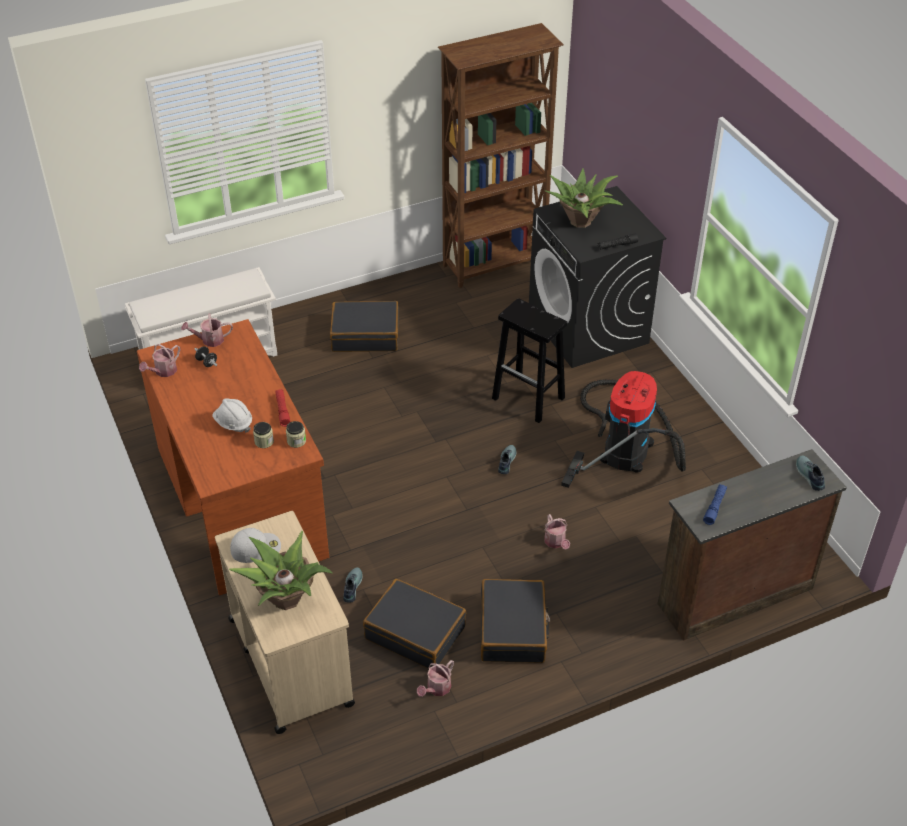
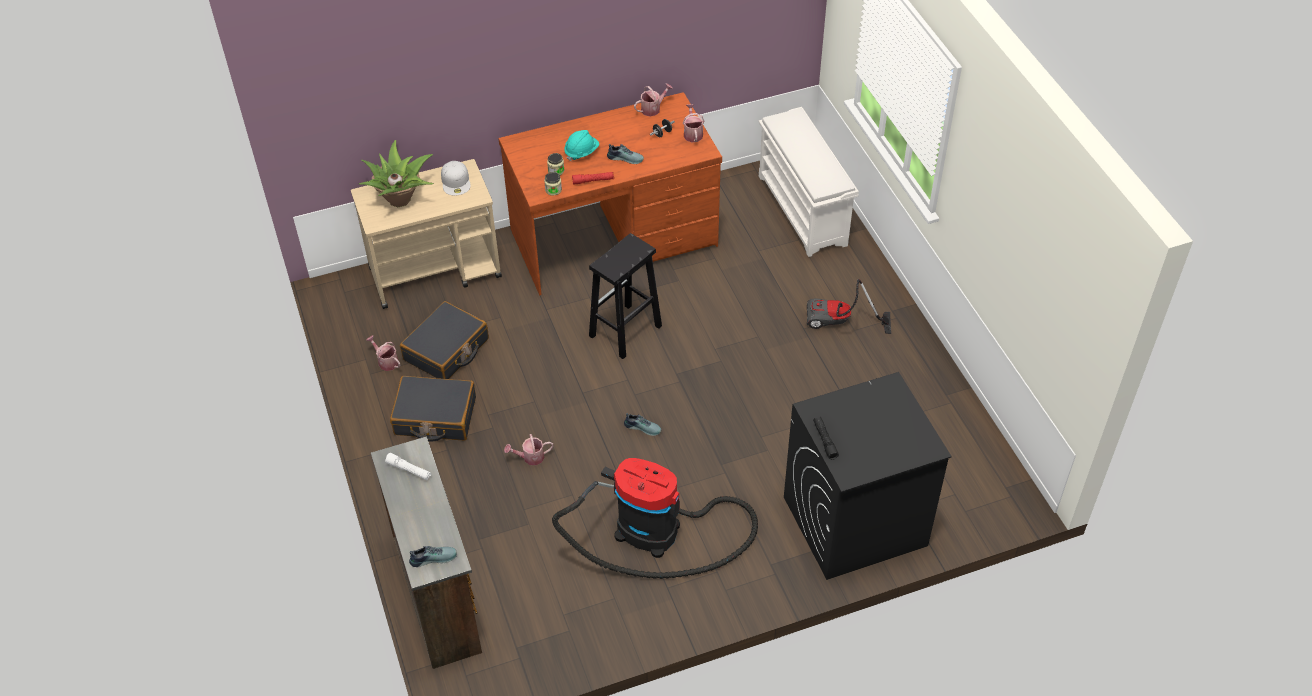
camera: 95 degrees right, 5 degrees up
watering can [139,344,180,377] -> watering can turned 105 degrees clockwise [634,83,673,116]
white hard hat [212,399,252,433] -> turquoise hard hat [564,130,599,161]
black suitcase [330,301,399,352] -> vacuum cleaner [807,279,891,334]
shoe [343,567,363,603] -> shoe moved to [607,144,644,164]
brown bookcase [438,23,564,288] -> none
black stool [492,298,567,423] -> black stool moved to [589,233,662,359]
potted plant [544,168,623,228] -> none
blue flashlight [703,484,727,525] -> white flashlight [385,453,431,481]

